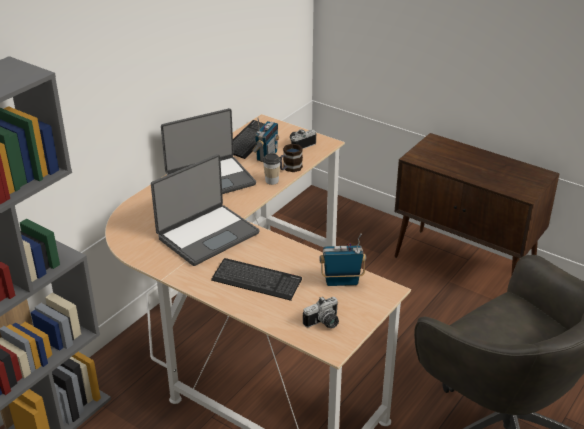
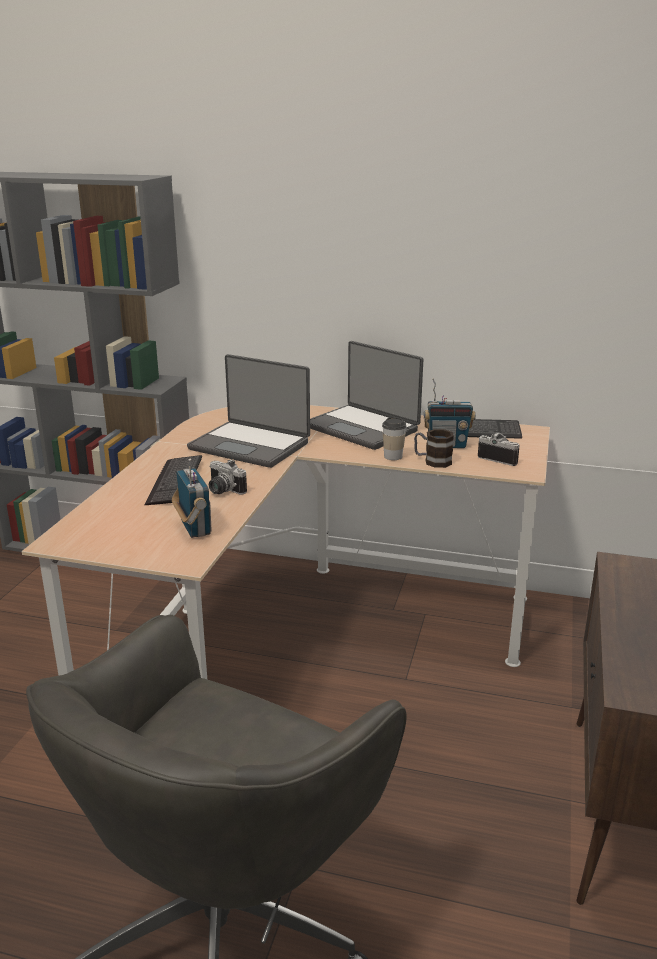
camera: 70 degrees right, 10 degrees down
camera [303,297,339,329] -> camera moved to [209,459,247,495]

